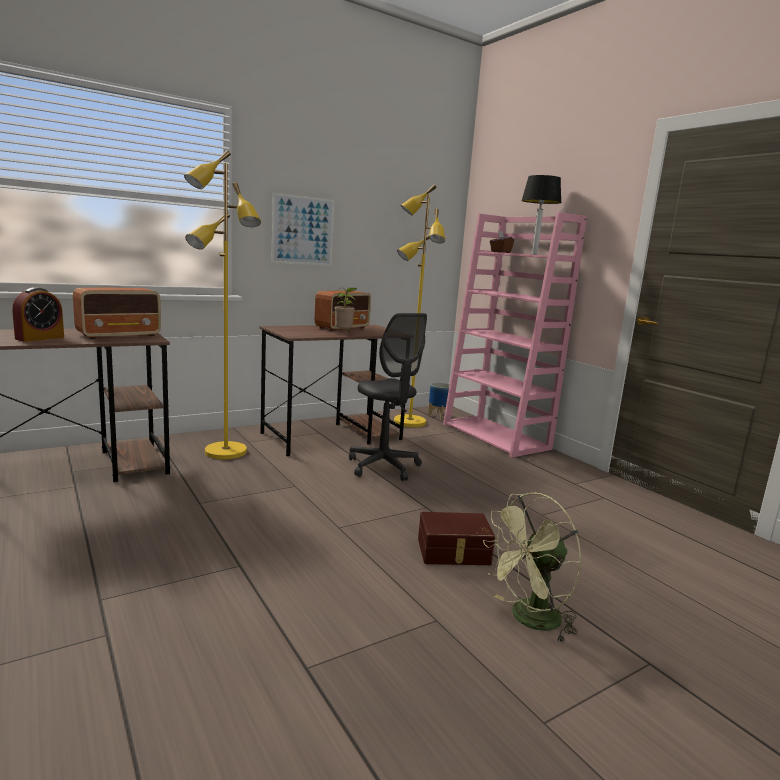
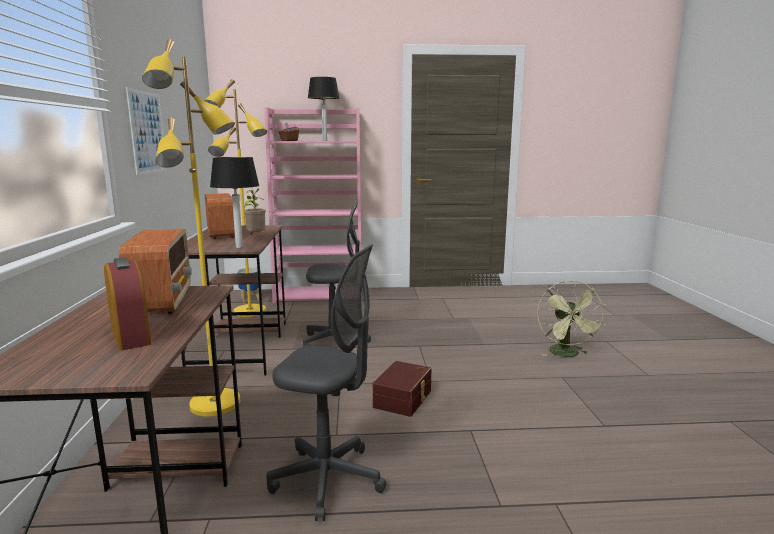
camera: 60 degrees left, 0 degrees up
brown storage box [418,512,495,565] -> brown storage box moved to [373,361,431,417]
none -> table lamp [210,157,259,248]
none -> grey office chair [266,245,386,521]

